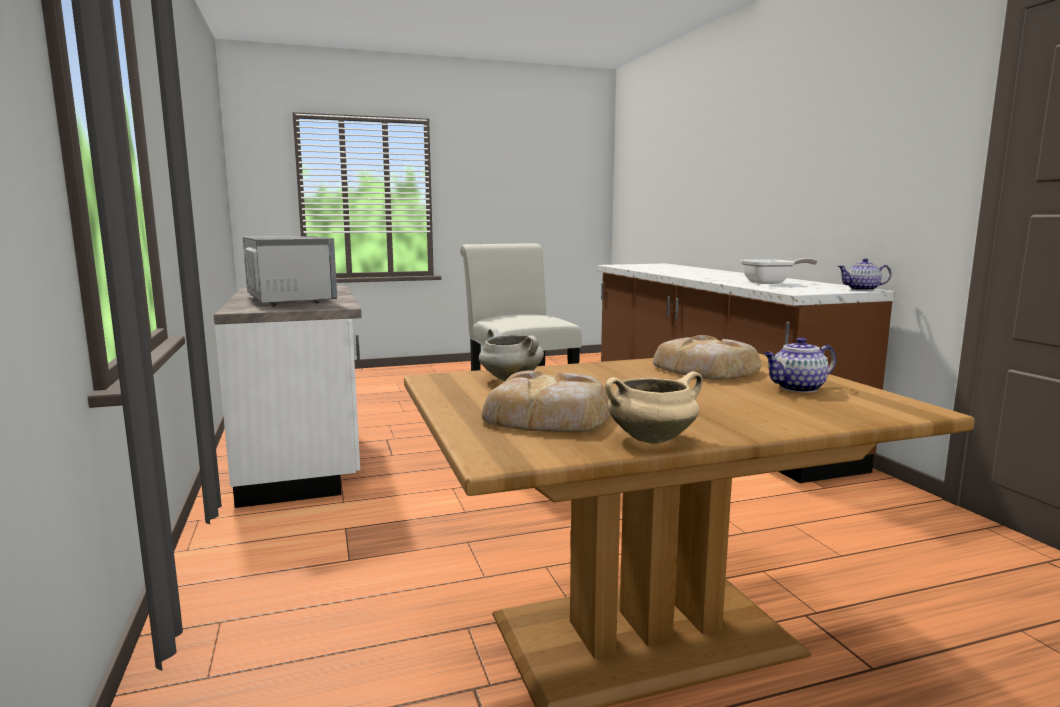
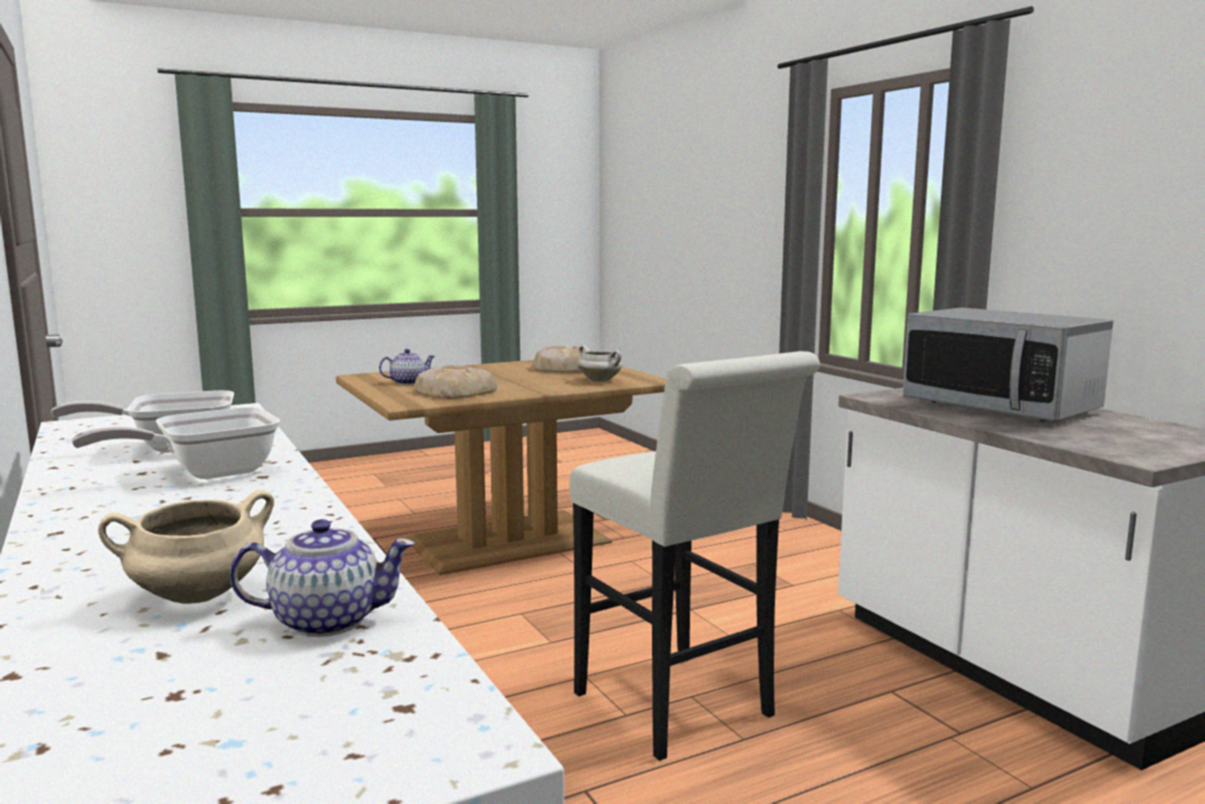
camera: 170 degrees right, 0 degrees up
beige cooking pot [605,371,702,444] -> beige cooking pot moved to [98,490,274,604]
teapot [838,258,892,291] -> teapot moved to [230,519,415,637]
none -> frying pan [71,407,280,479]

